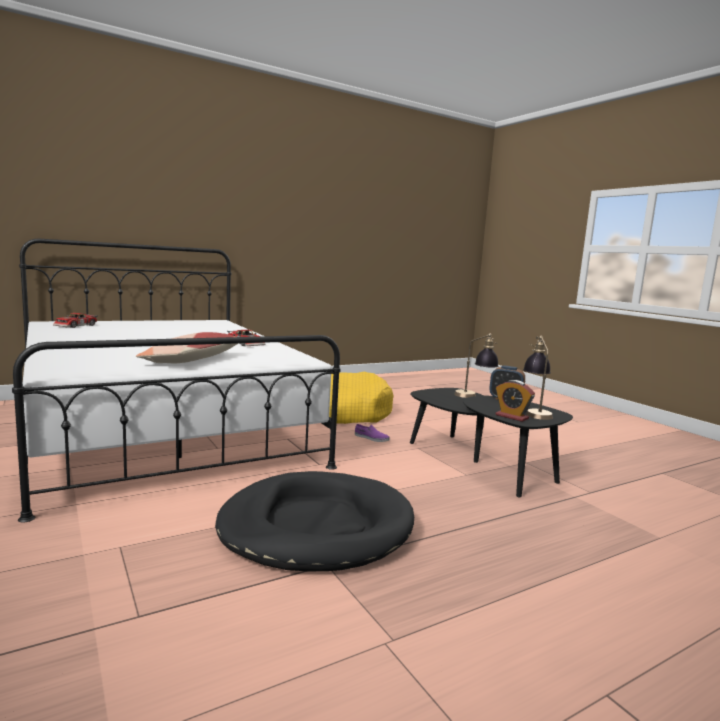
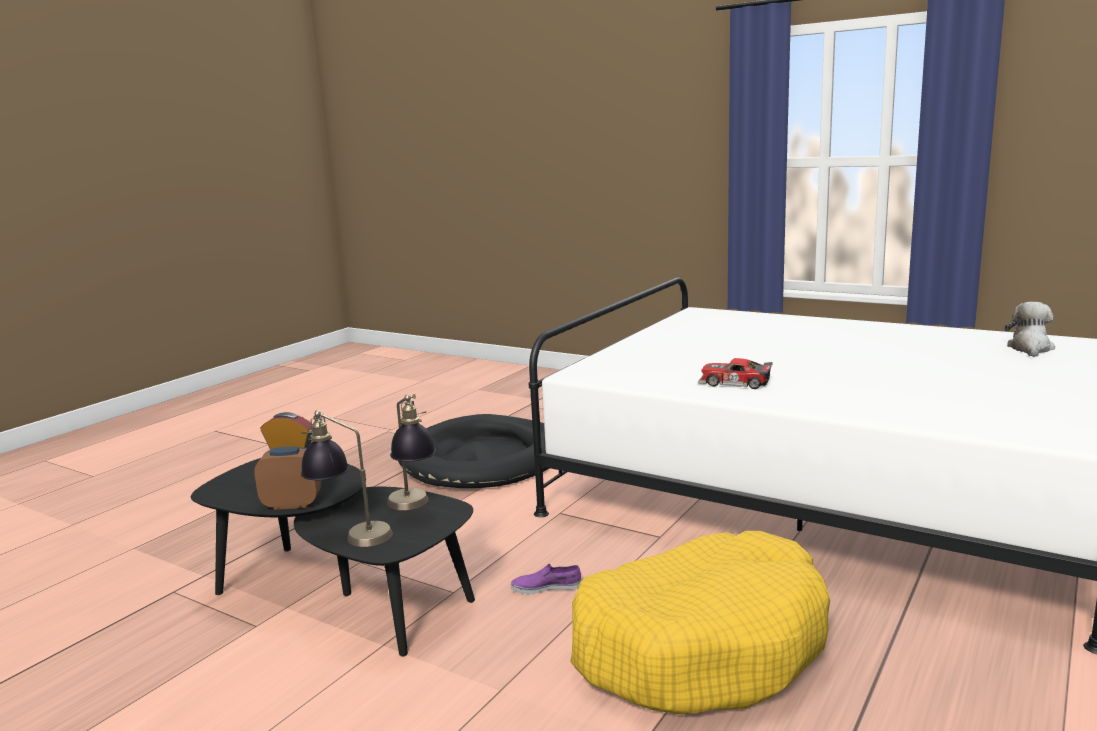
camera: 155 degrees right, 5 degrees up
toy car [53,313,98,328] -> plush toy [1005,302,1055,357]
pillow [136,332,238,363] -> none
table lamp [523,336,553,420] -> table lamp moved to [387,394,436,510]

